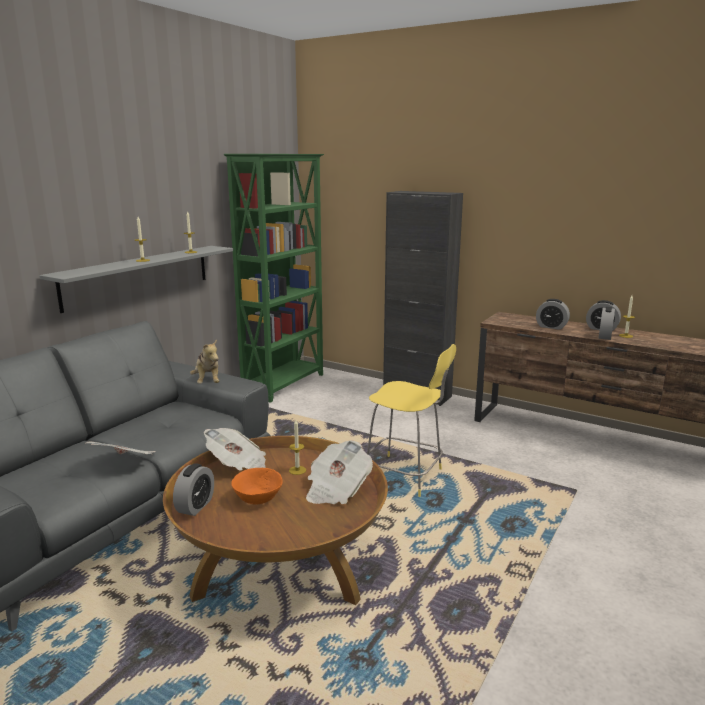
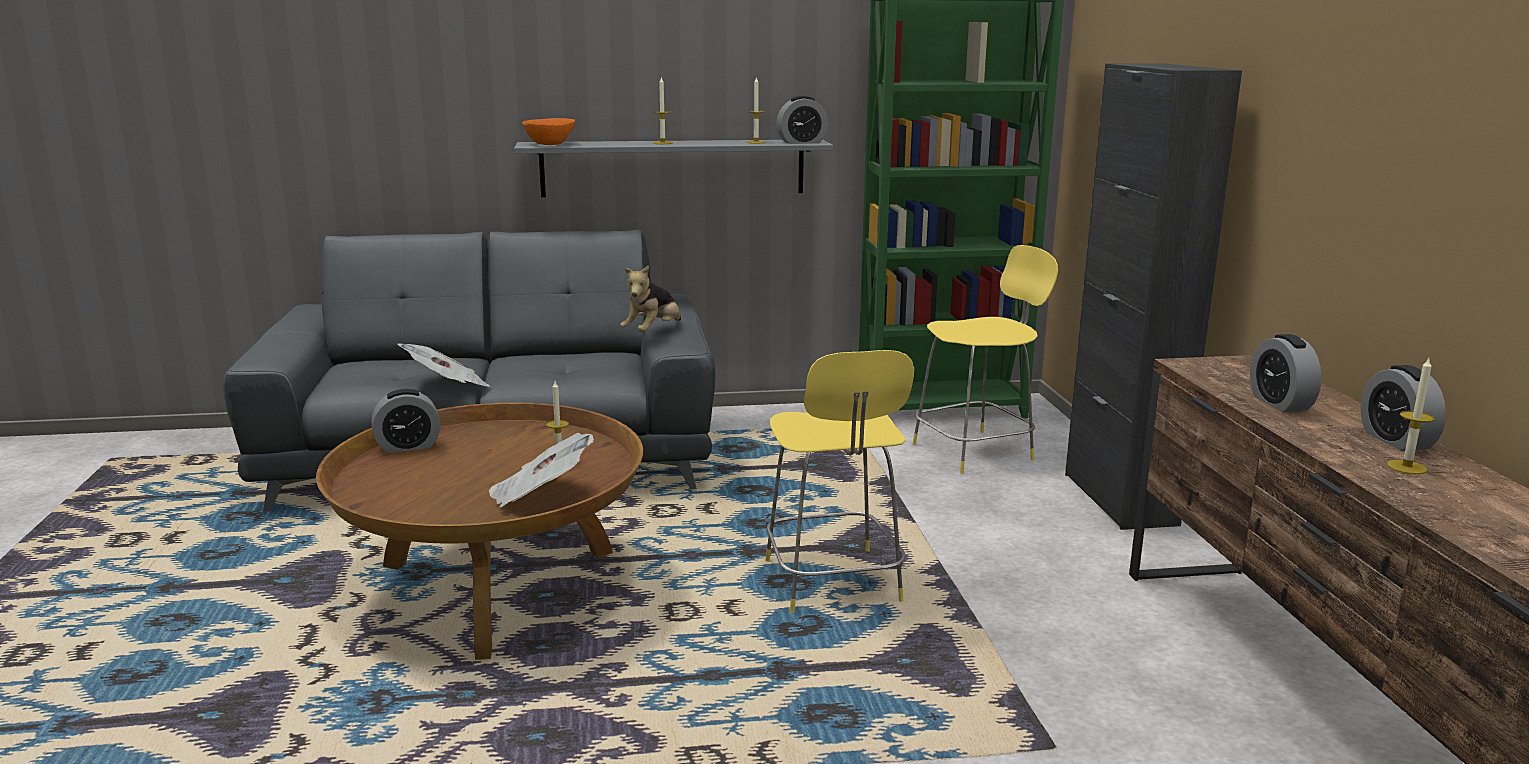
camera: 50 degrees right, 0 degrees up
newspaper [204,428,266,470] -> none
orange bowl [231,468,283,505] -> orange bowl moved to [522,118,575,145]
alarm clock [599,307,615,340] -> alarm clock moved to [777,96,828,144]
none -> yellow stool [913,245,1058,474]

